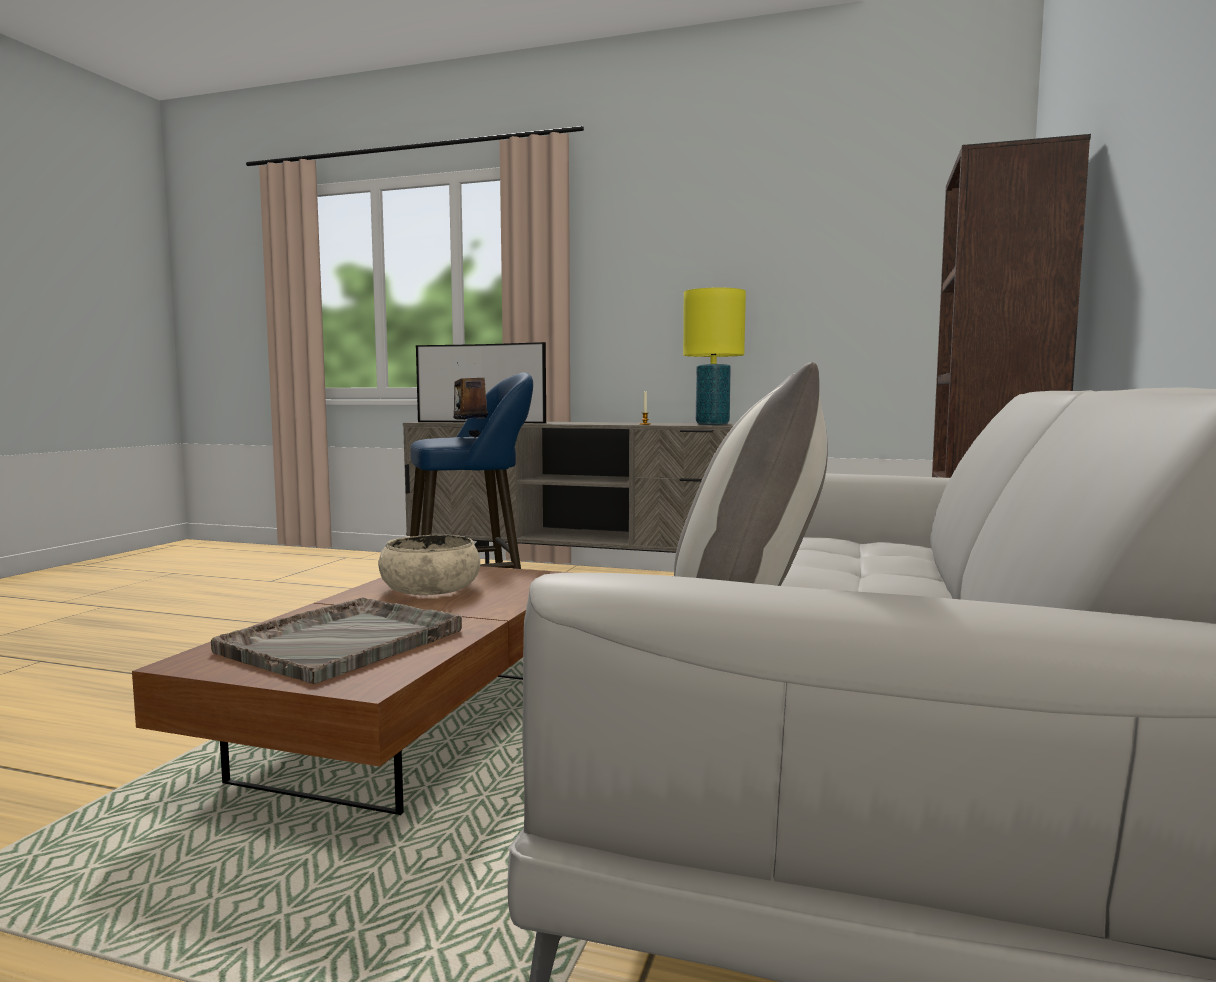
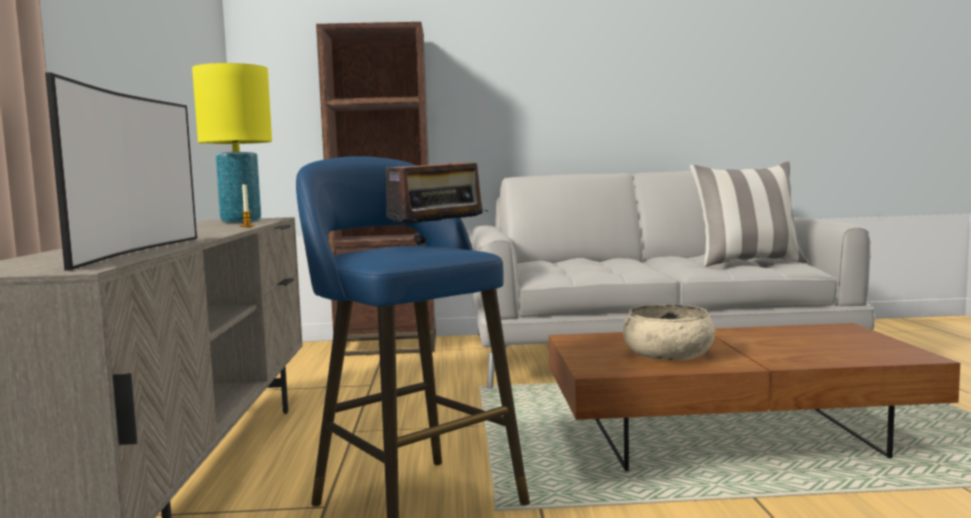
camera: 110 degrees left, 0 degrees up
grey tray [211,597,462,684] -> none

